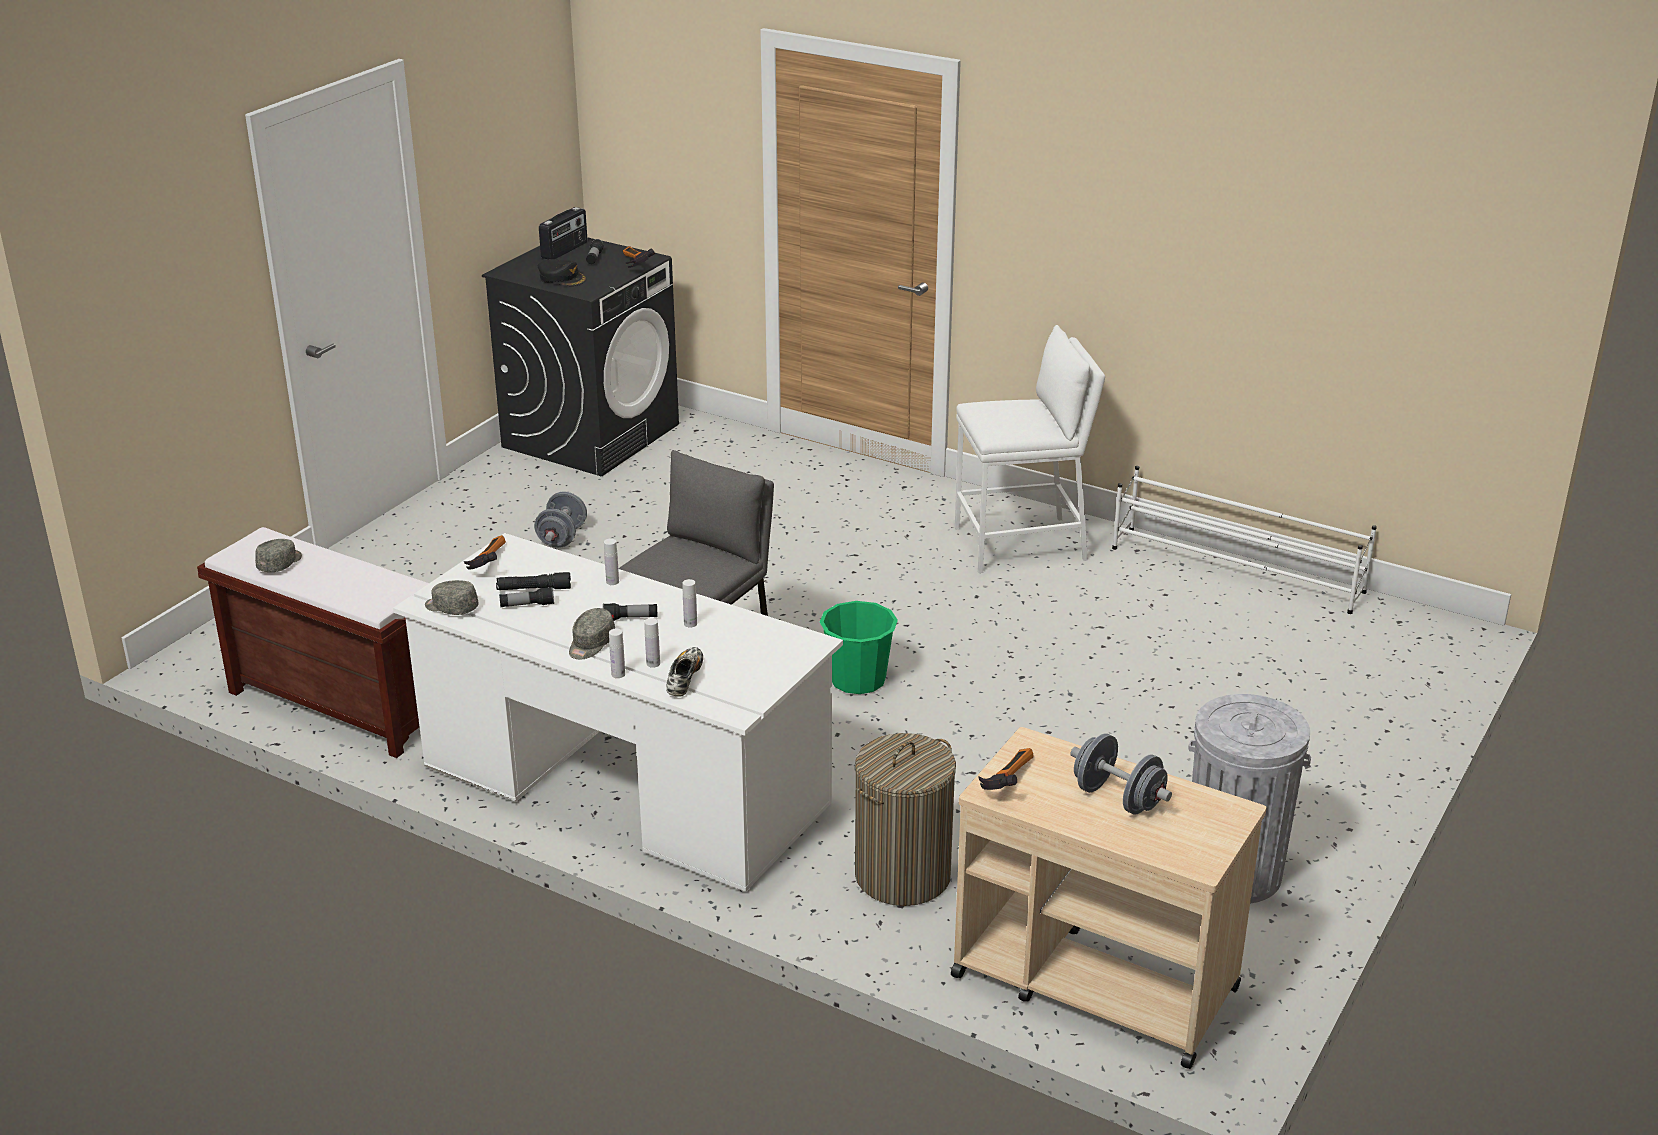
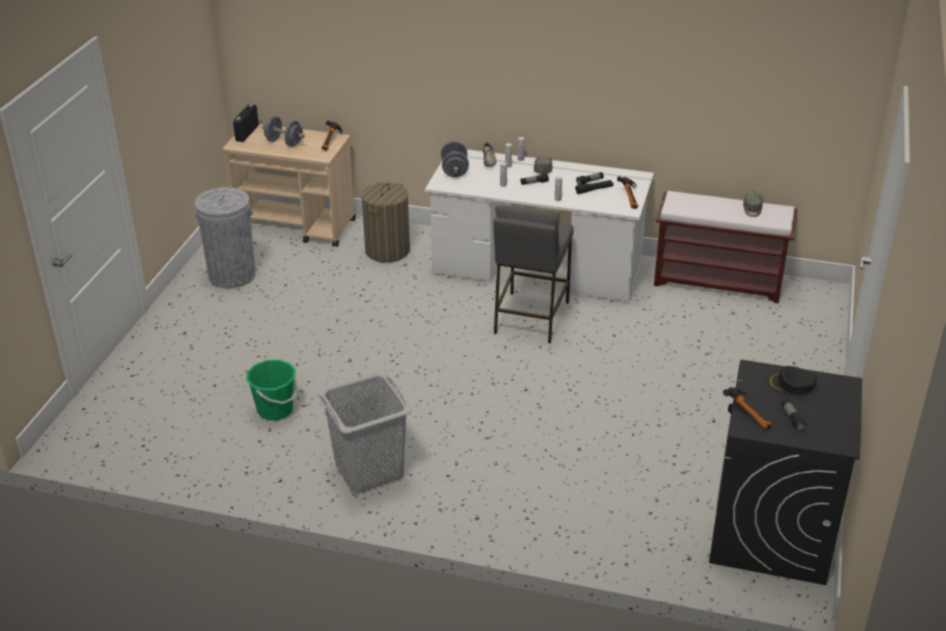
camera: 165 degrees right, 5 degrees up
grey cap [425,580,479,615] -> none
grey dumbbell [534,492,587,548] -> grey dumbbell moved to [441,141,469,177]
radio [539,207,587,260] -> radio moved to [233,104,259,142]
green bucket [820,601,898,694] -> green bucket moved to [246,360,298,421]
white stool [955,325,1105,573] -> grey laundry basket [317,371,412,493]
white shoe rack [1112,466,1377,614] -> none

